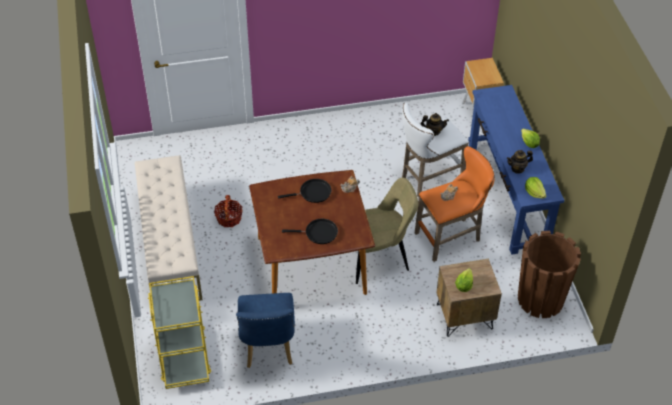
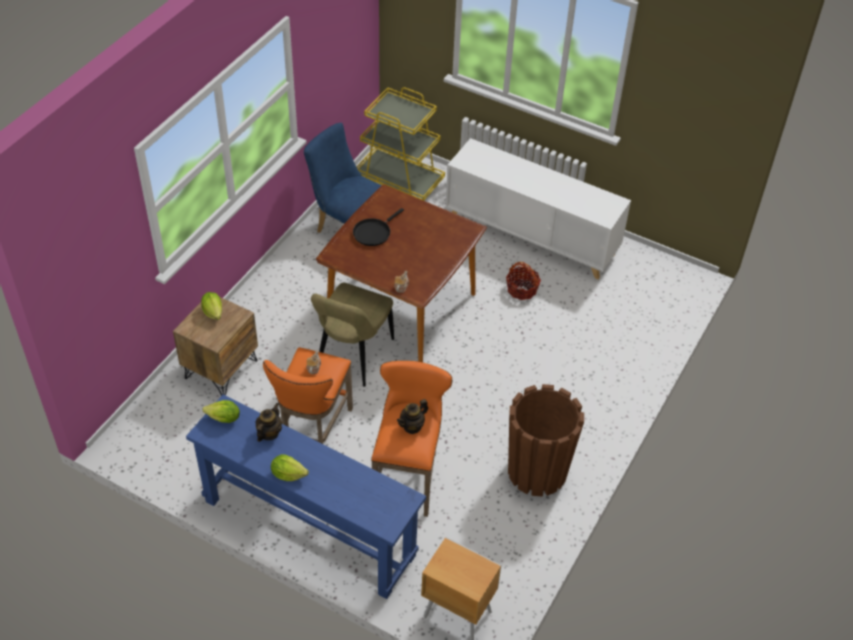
camera: 130 degrees right, 0 degrees up
beige bench [135,155,203,301] -> white cabinet [445,138,631,279]
black frying pan [278,179,331,203] -> none
white stool [402,103,469,197] -> orange stool [371,360,452,517]
brown planter [518,231,581,318] -> brown planter moved to [508,384,584,497]

